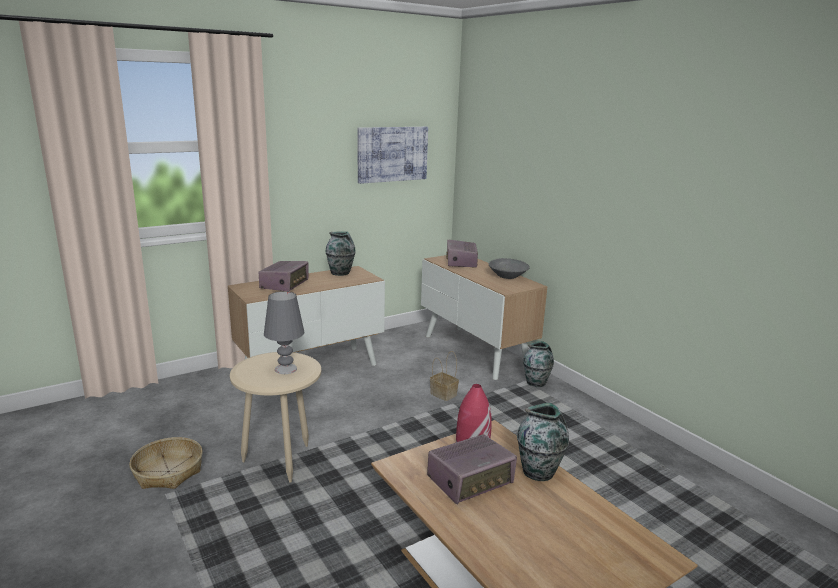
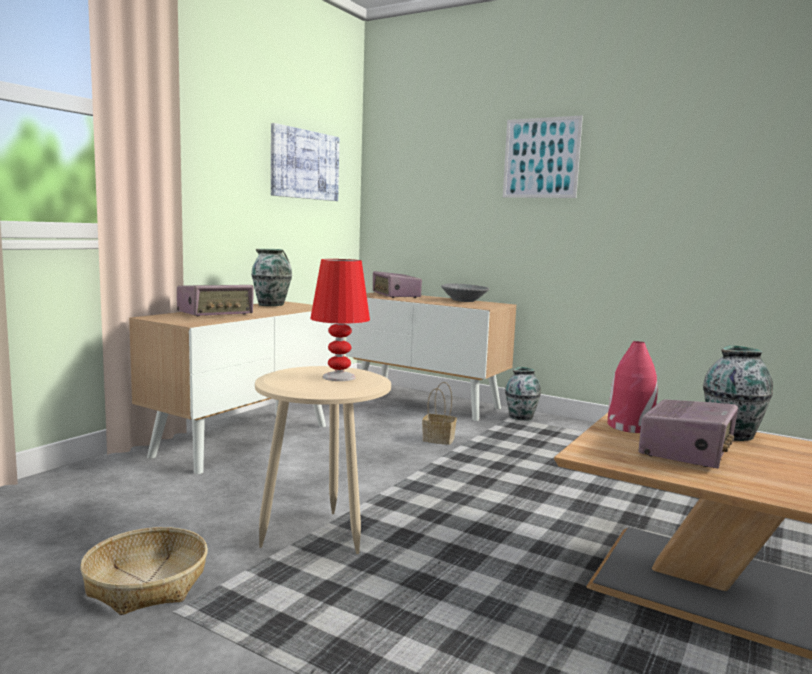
camera: 25 degrees left, 10 degrees down
radio [258,261,309,291] -> radio turned 60 degrees clockwise [177,285,254,316]
grey table lamp [264,291,304,374] -> red table lamp [310,259,370,381]
none -> picture [503,116,583,198]

